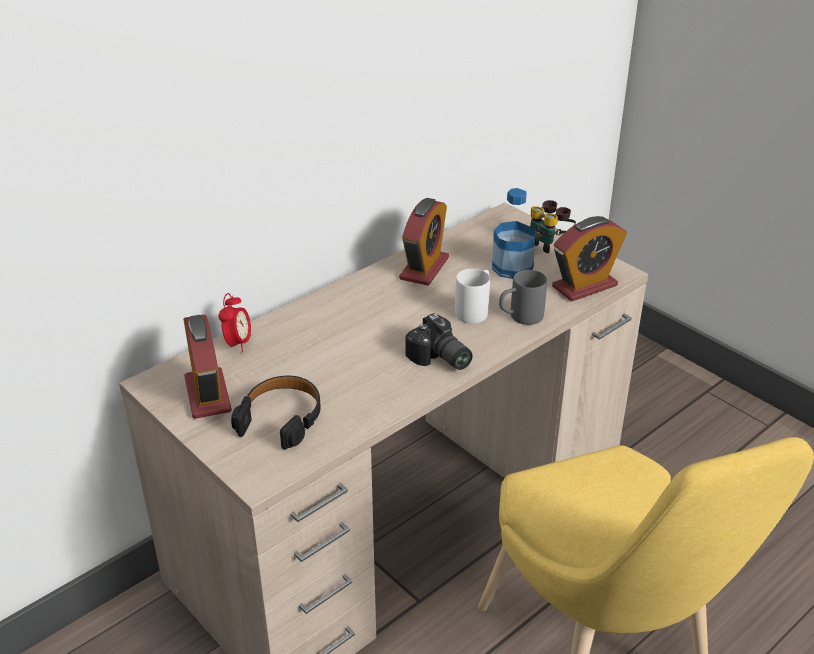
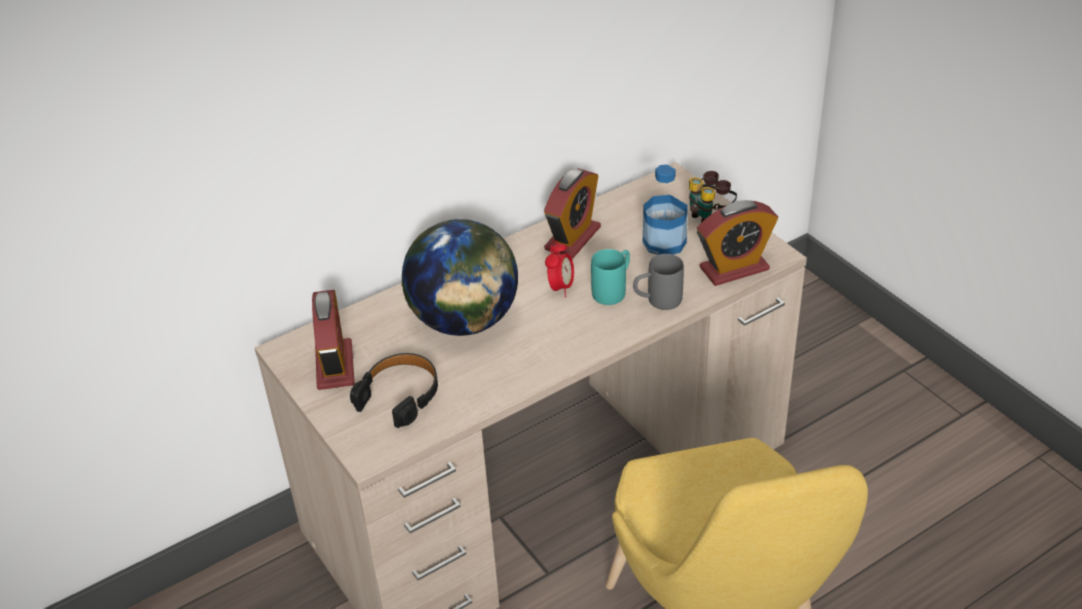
camera: 10 degrees right, 5 degrees up
alarm clock [218,293,251,352] -> alarm clock moved to [545,240,574,297]
camera [406,313,473,370] -> none
white mug [455,269,490,324] -> turquoise mug [591,249,630,305]
none -> globe [402,219,518,336]

